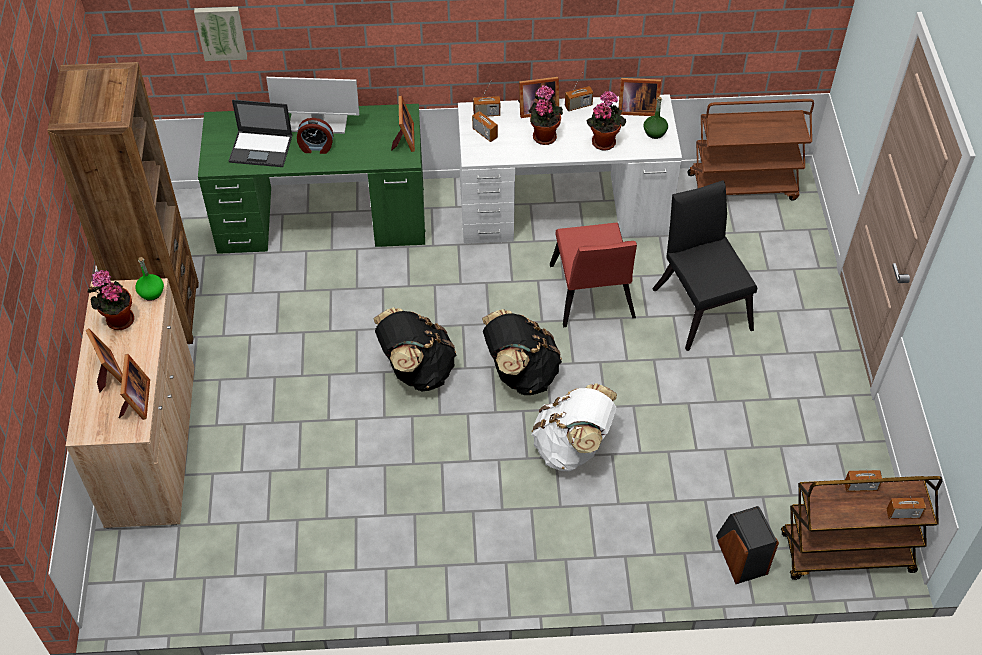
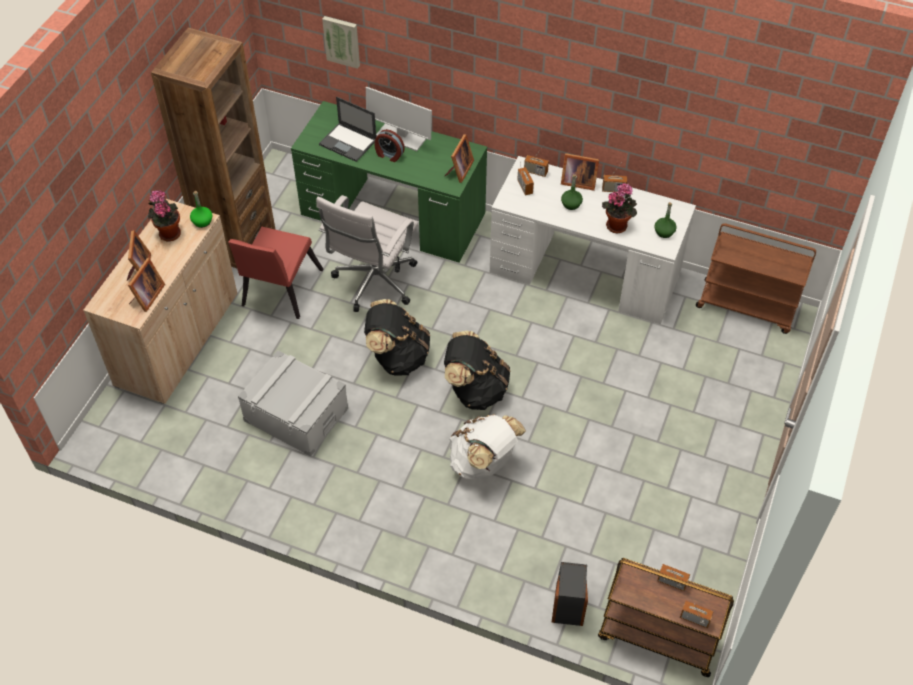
camera: 25 degrees right, 0 degrees up
potted plant [528,85,563,145] -> green bottle [561,174,583,210]
red chair [550,222,637,327] -> red chair moved to [228,227,323,319]
picture frame [619,78,661,116] -> none
black chair [652,180,757,351] -> none
none -> grey storage box [238,350,348,457]
none -> white office chair [316,195,419,312]

